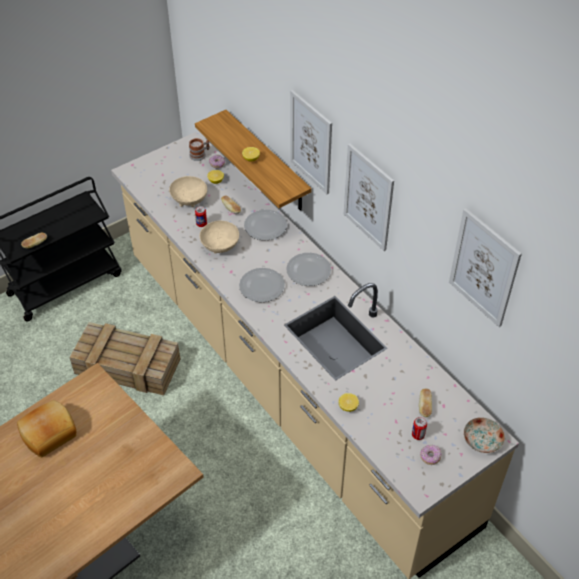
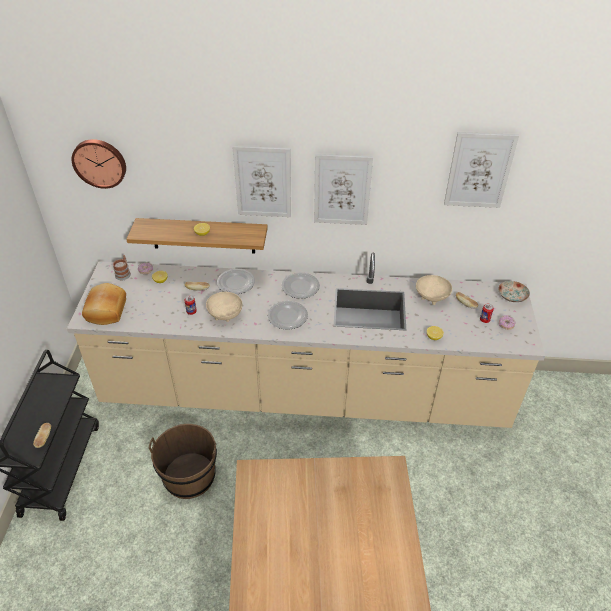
camera: 50 degrees left, 5 degrees down
bread [17,400,77,458] -> bread moved to [82,283,126,325]
crate [69,322,180,395] -> brown bucket [149,424,217,499]
beige bowl [169,176,207,207] -> beige bowl moved to [416,275,452,305]
none -> wall clock [71,139,126,189]

